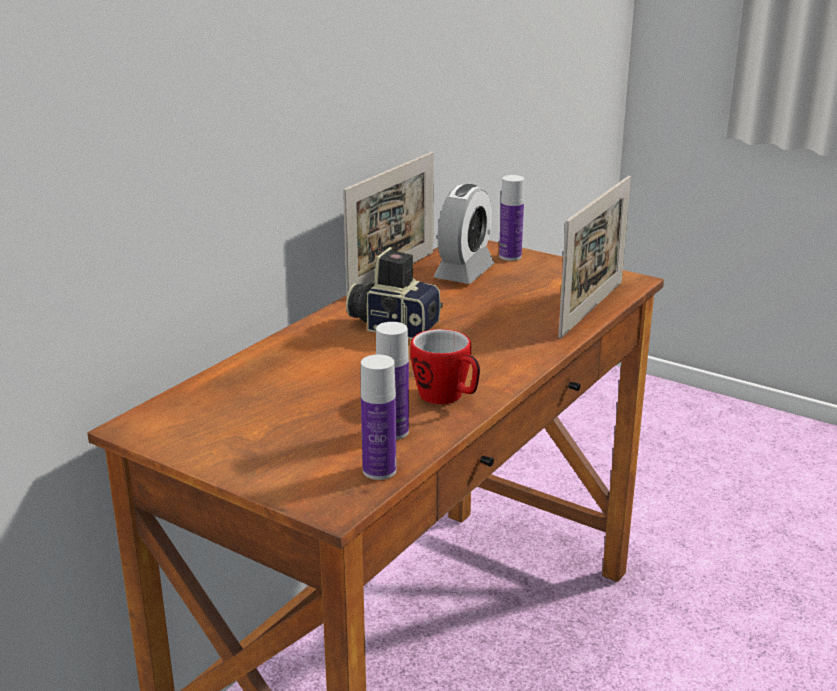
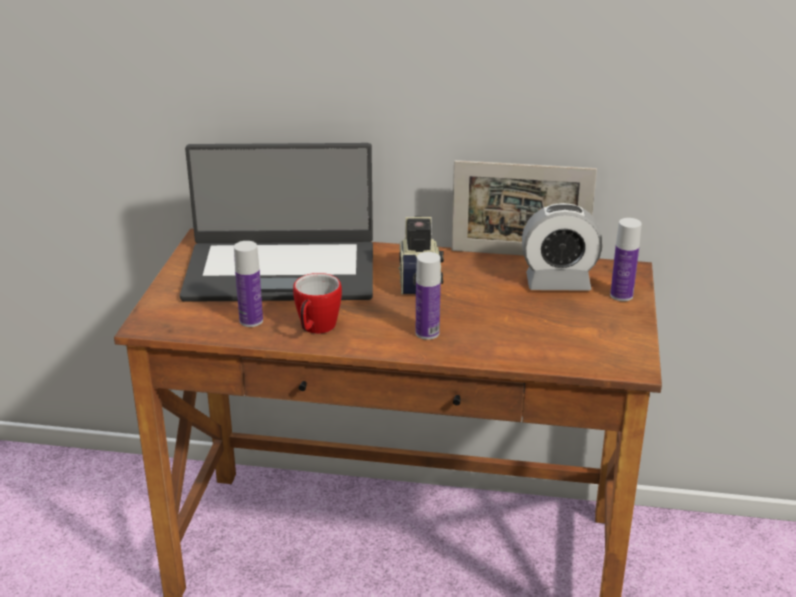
camera: 65 degrees right, 5 degrees up
bottle [361,355,396,480] -> bottle moved to [416,252,441,340]
picture frame [558,176,631,338] -> none
none -> laptop [180,143,373,302]

